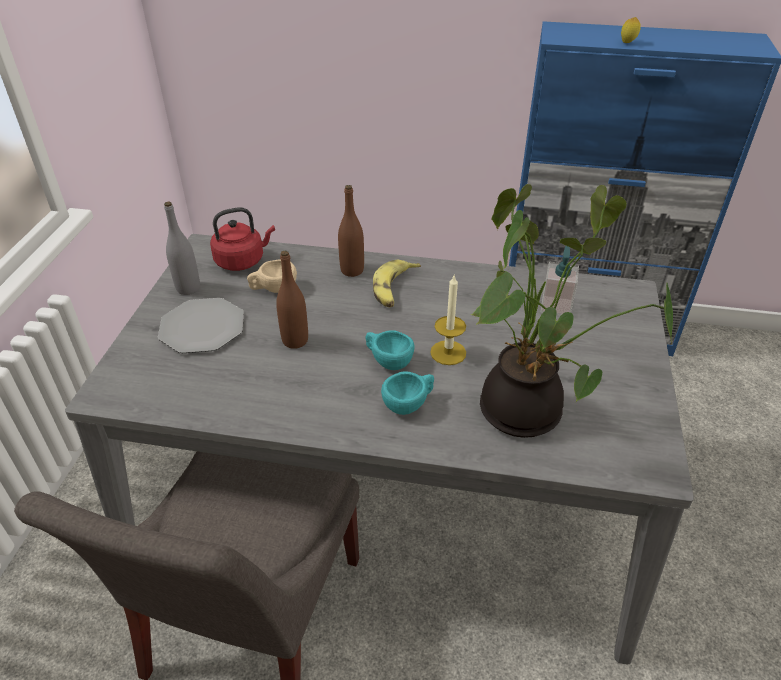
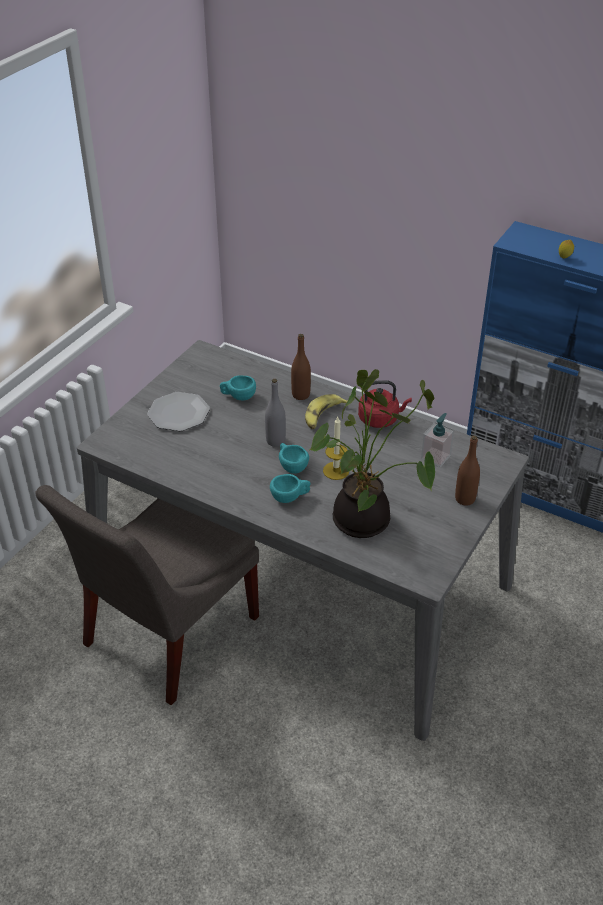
camera: 20 degrees right, 0 degrees up
grey bottle [164,202,200,295] -> grey bottle moved to [265,379,286,447]
red kettle [210,207,275,271] -> red kettle moved to [358,380,412,428]
beige cup [247,259,297,293] -> turquoise cup [220,375,256,400]
brown bottle [276,251,308,349] -> brown bottle moved to [455,435,480,506]

